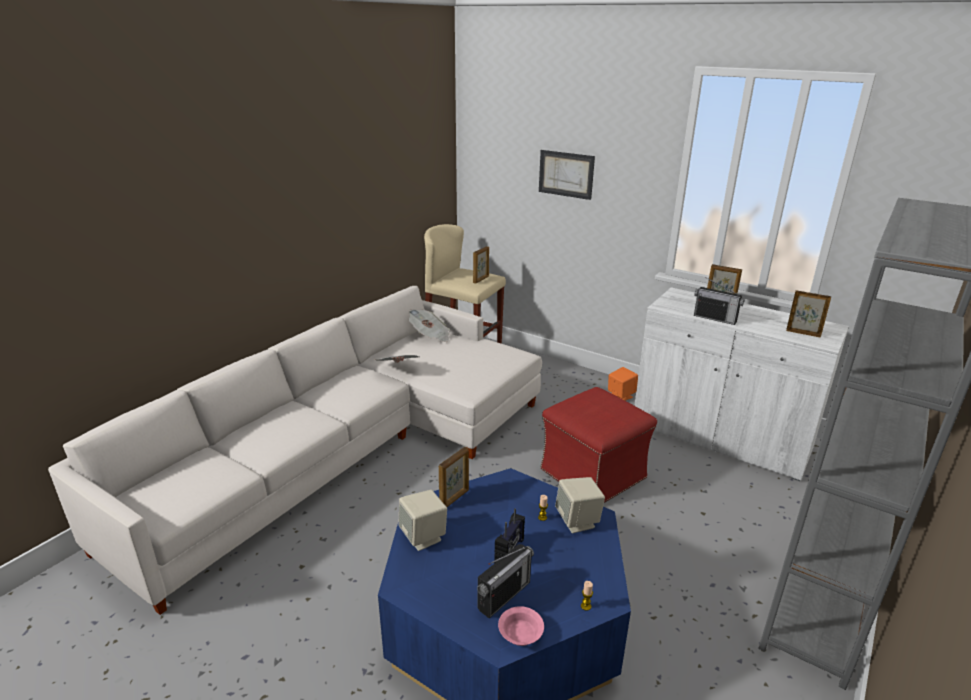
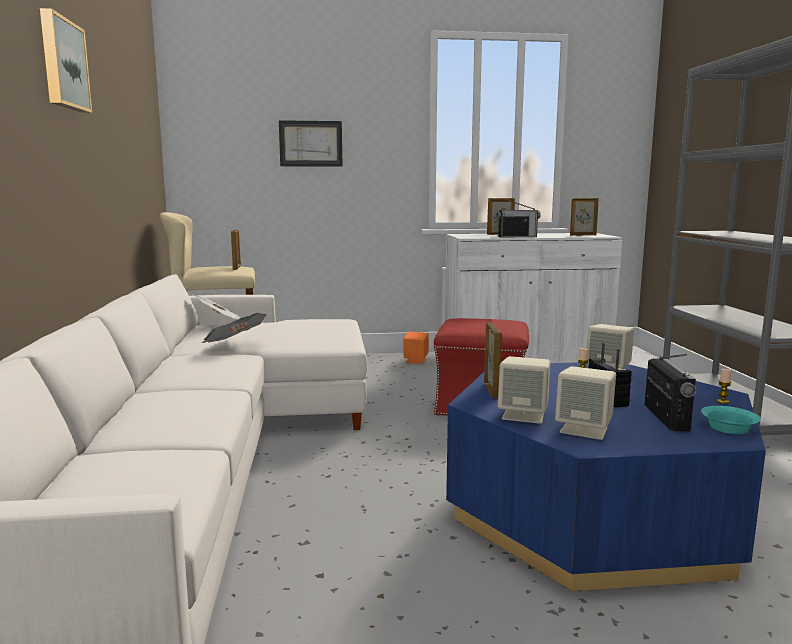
camera: 40 degrees left, 15 degrees down
pink bowl [498,606,544,646] -> turquoise bowl [701,406,761,434]
none -> picture [40,8,92,113]
none -> beige speaker [555,366,616,440]

